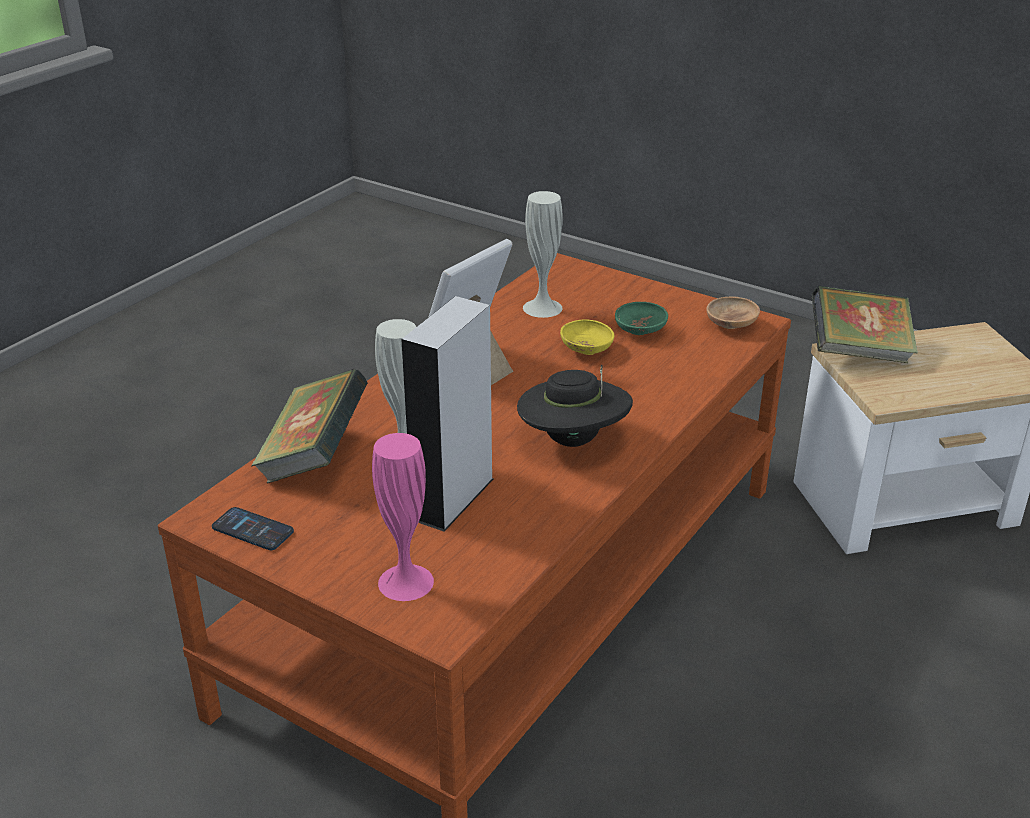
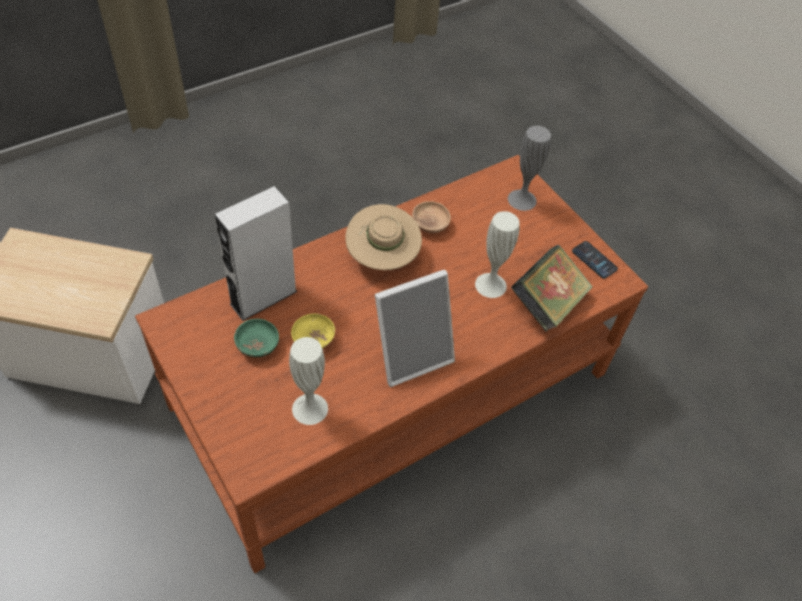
camera: 160 degrees left, 20 degrees up
pink vase [372,433,434,601] -> grey vase [508,126,551,211]
grey speaker [401,296,493,532] -> grey speaker moved to [215,186,297,321]
black hat [517,365,633,447] -> beige hat [345,204,422,270]
brown bowl [706,297,760,329] -> brown bowl moved to [412,201,451,233]
book [812,286,918,363] -> none

